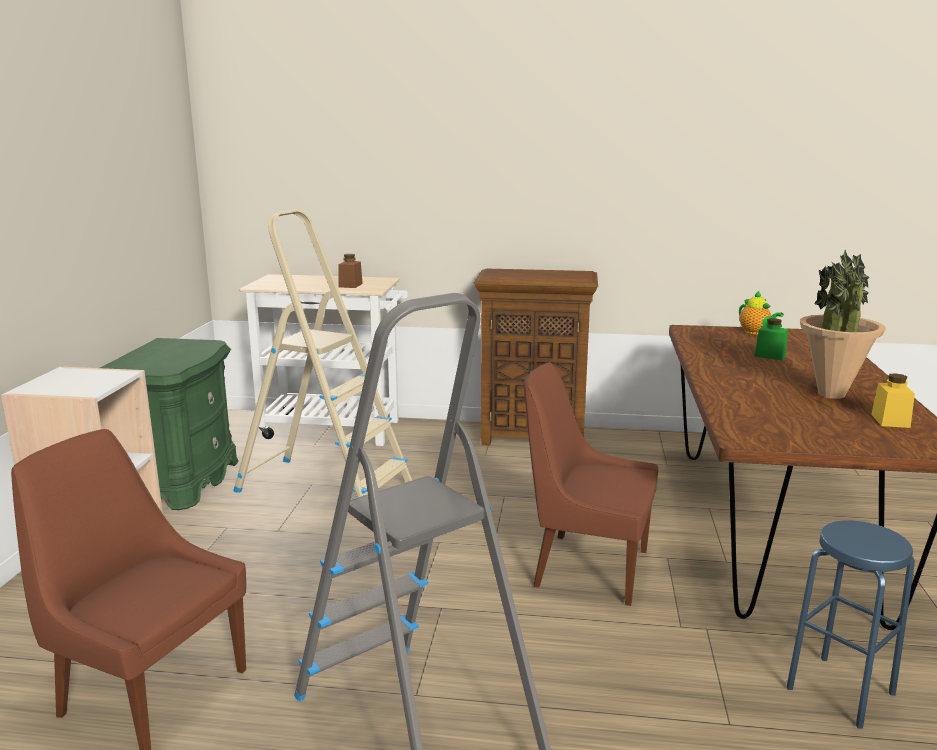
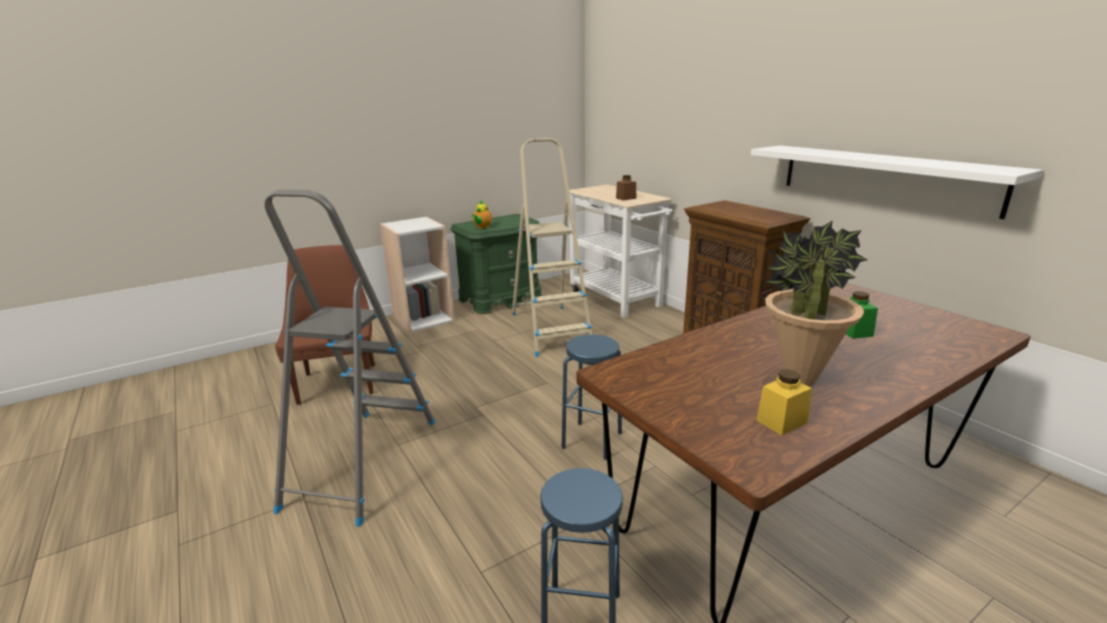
camera: 50 degrees right, 5 degrees up
brown chair [524,362,658,606] -> blue stool [562,334,622,460]
teapot [739,291,784,334] -> teapot moved to [472,200,492,229]
none -> white shelf [751,145,1044,219]

